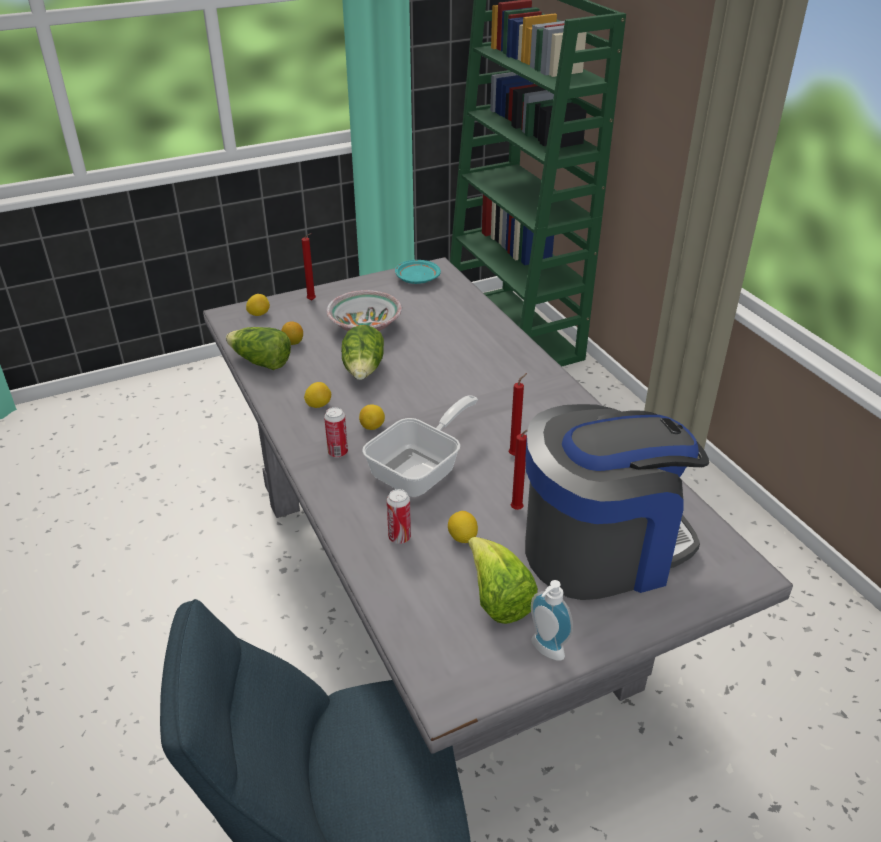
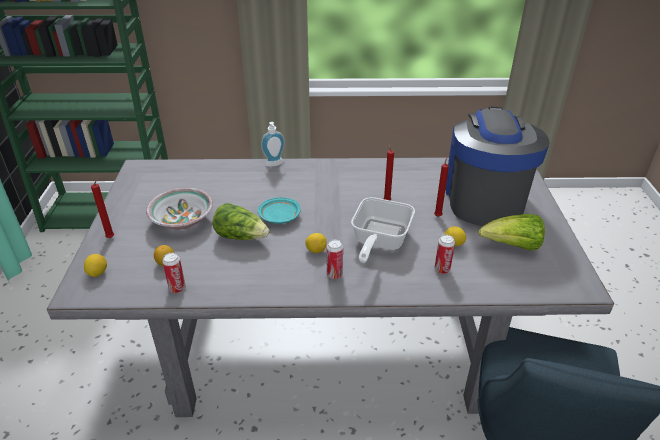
camera: 65 degrees left, 0 degrees up
lettuce [226,327,291,370] -> can [162,253,186,293]
lemon [304,382,331,408] -> none
frying pan [362,396,478,497] -> frying pan turned 135 degrees counterclockwise [351,197,415,263]
turquoise plate [395,260,441,284] -> turquoise plate moved to [258,197,301,224]
soap dispenser [531,580,573,661] -> soap dispenser moved to [261,122,285,167]

